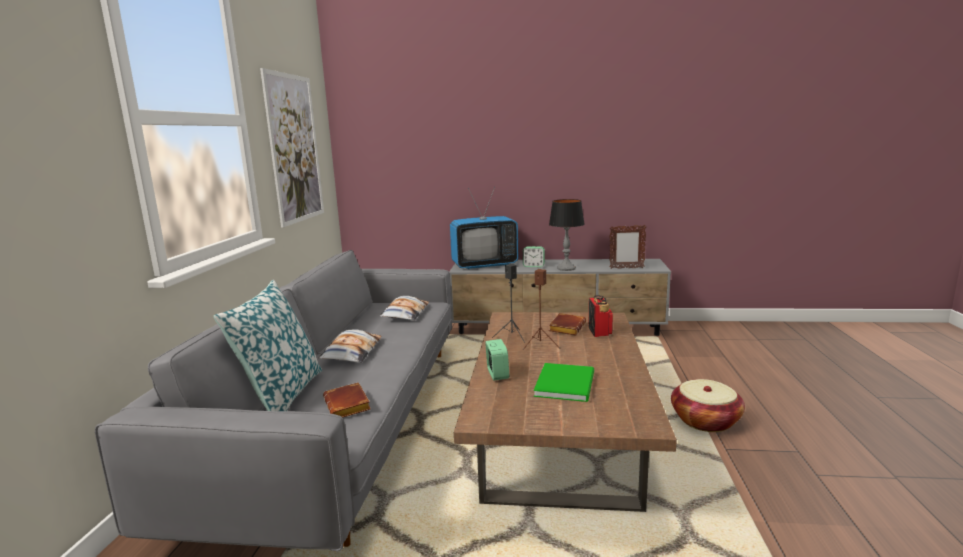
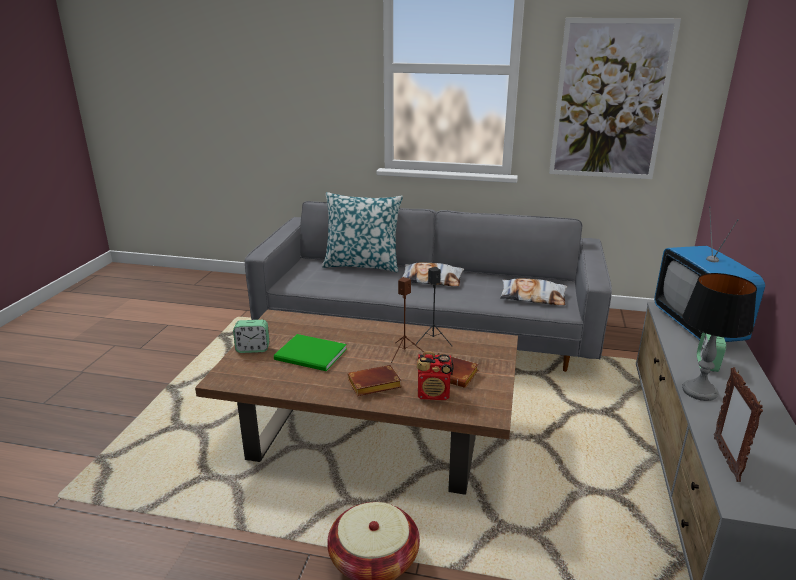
camera: 95 degrees right, 10 degrees up
brown book [323,382,371,418] -> brown book moved to [348,365,402,396]
alarm clock [485,339,509,380] -> alarm clock moved to [233,320,269,353]

